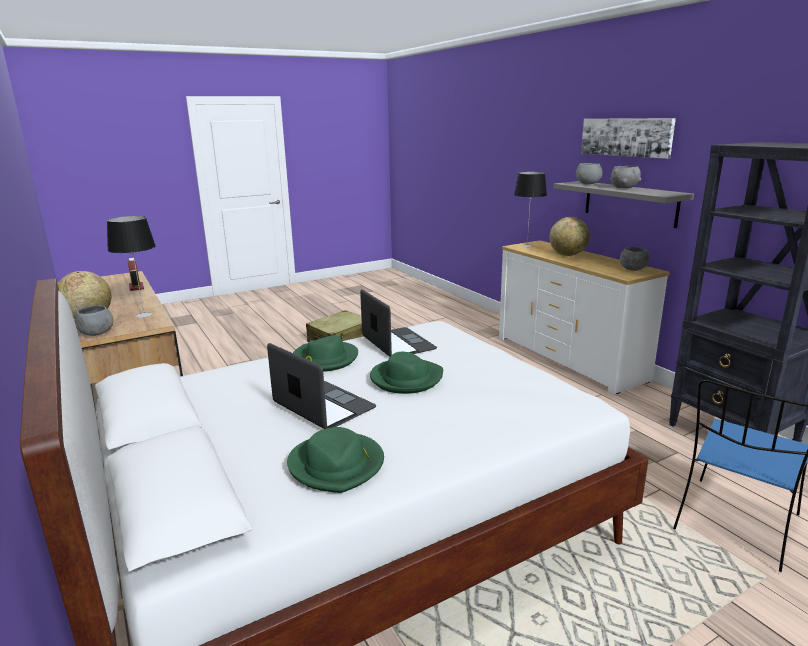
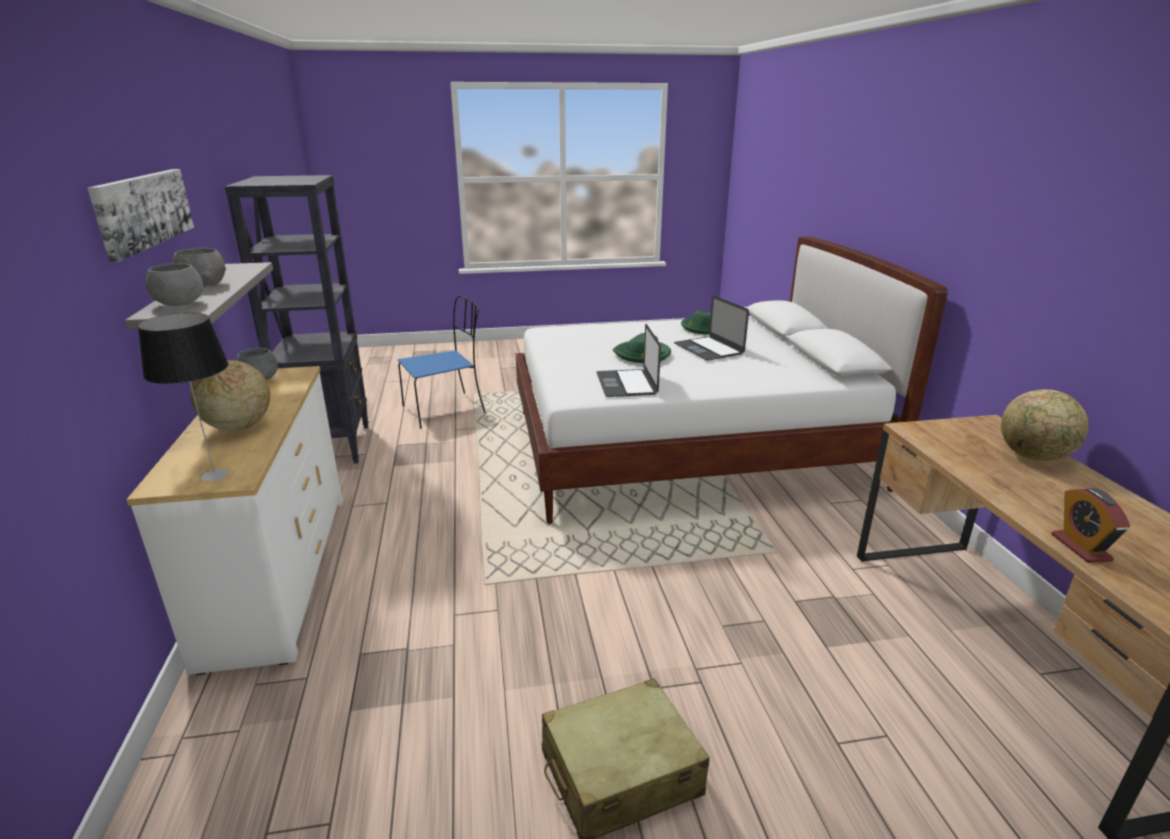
camera: 160 degrees left, 5 degrees up
grey bowl [75,305,113,336] -> none
table lamp [107,216,156,318] -> none
green hat [293,335,358,372] -> none

